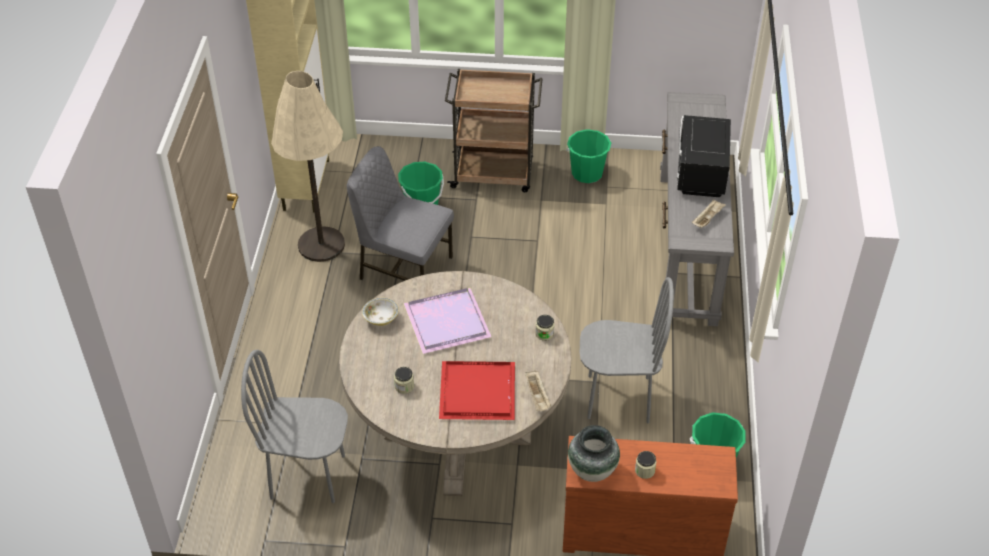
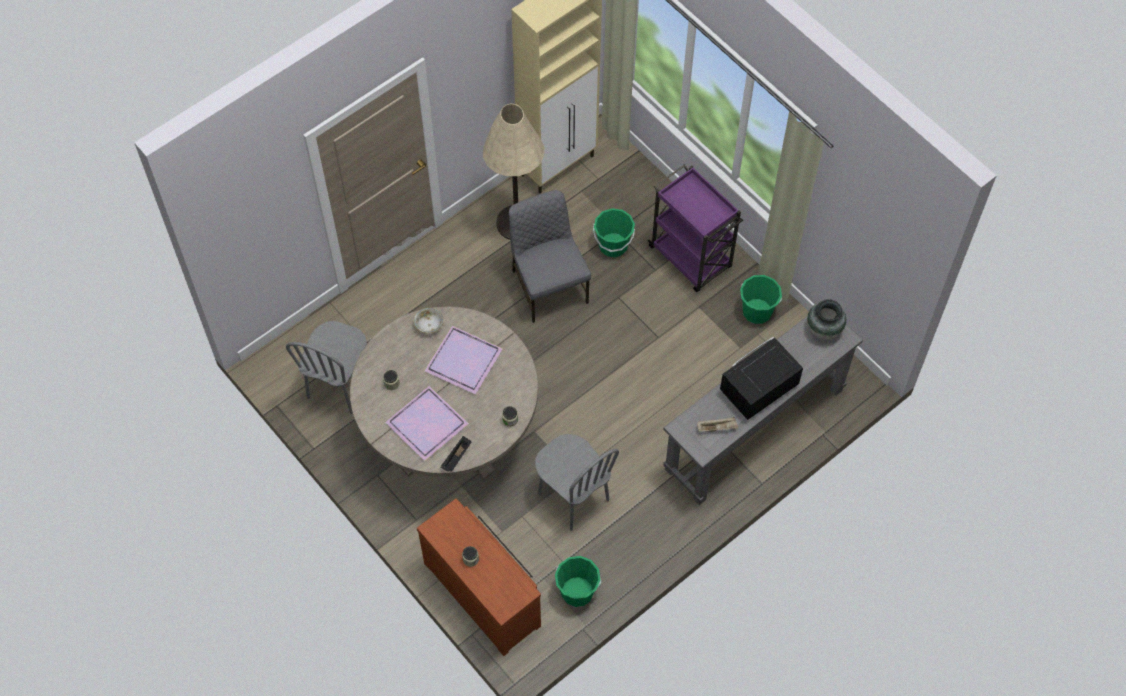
camera: 45 degrees right, 15 degrees up
grey chair [241,349,348,503] -> grey chair turned 120 degrees counterclockwise [286,321,367,414]
red tray [439,361,515,420] -> purple tray [385,386,469,461]
brown cart [445,69,542,192] -> purple cart [647,164,743,292]
beige tray [525,370,551,411] -> black tray [440,436,471,472]
vase [568,425,620,482] -> vase moved to [807,299,846,340]

